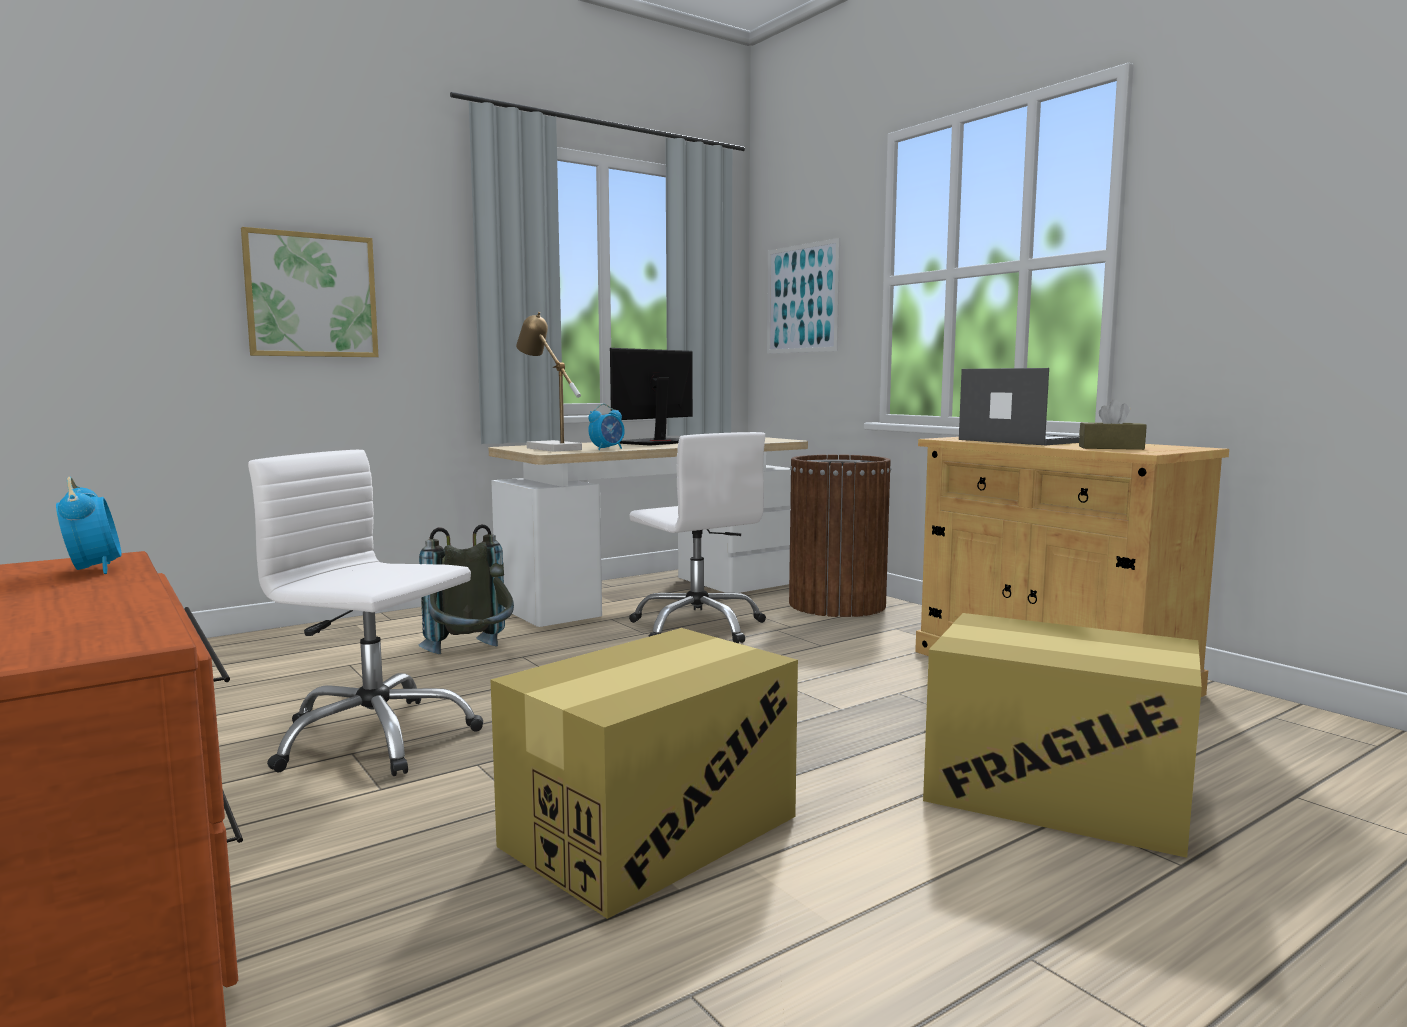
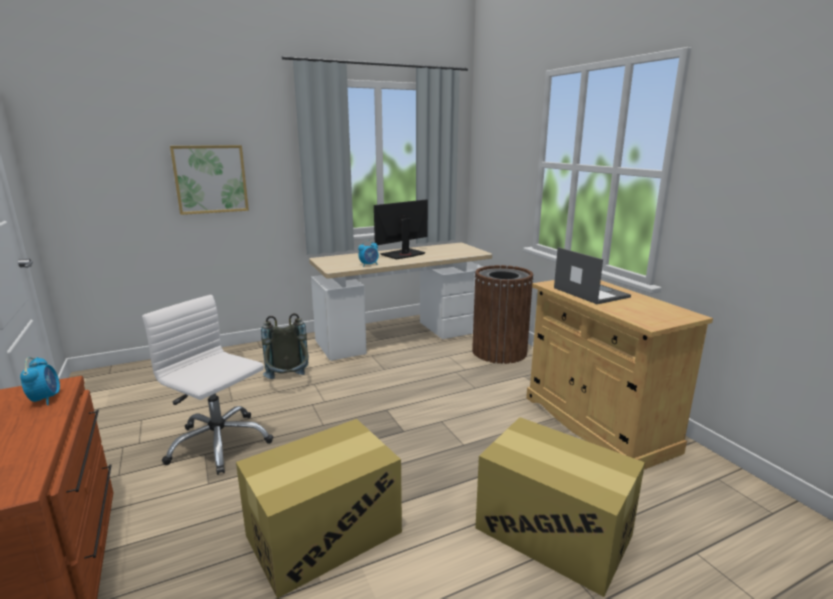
camera: 10 degrees right, 10 degrees up
table lamp [516,312,582,452] -> none
white office chair [629,432,766,643] -> none
picture [767,238,840,354] -> none
brown tissue box [1079,399,1147,450] -> none

